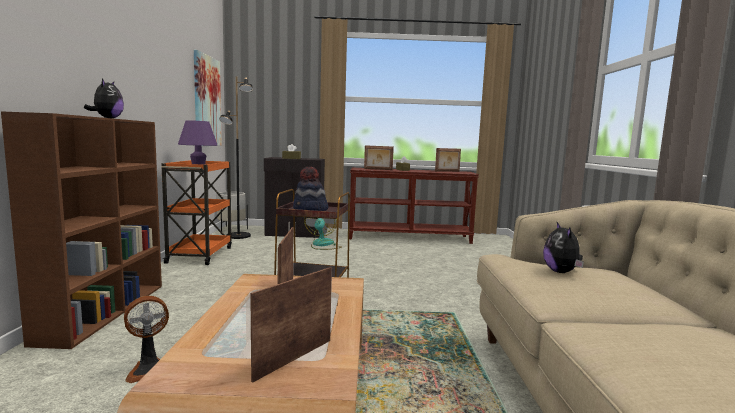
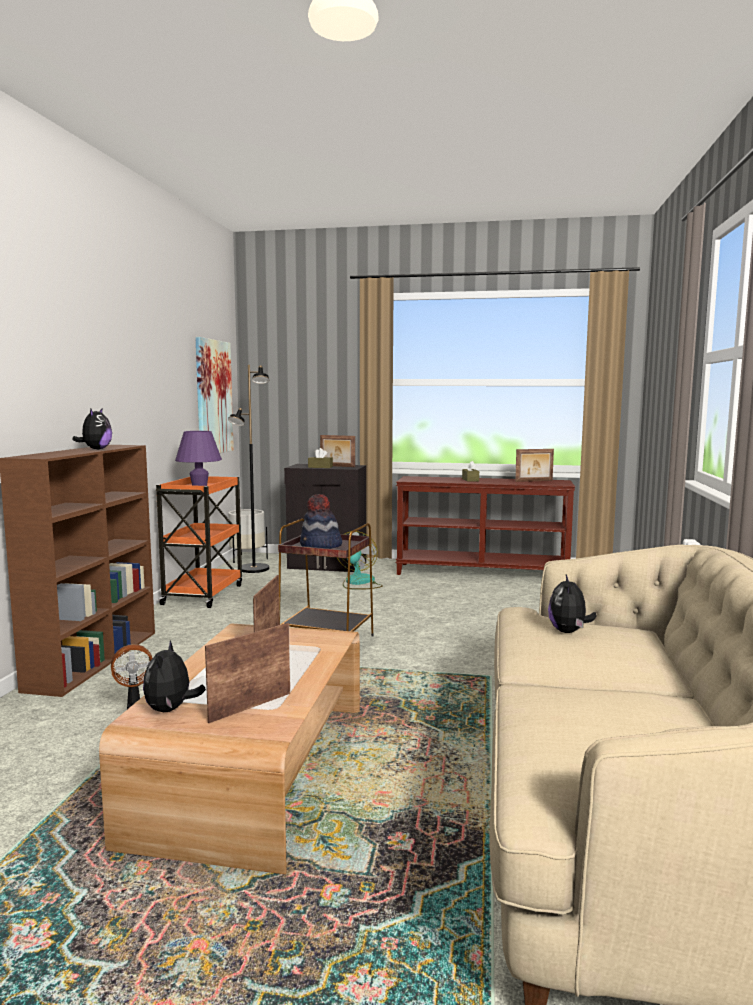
camera: 10 degrees right, 0 degrees up
picture frame [364,145,394,170] -> picture frame moved to [320,435,355,467]
none -> plush toy [143,641,206,712]

